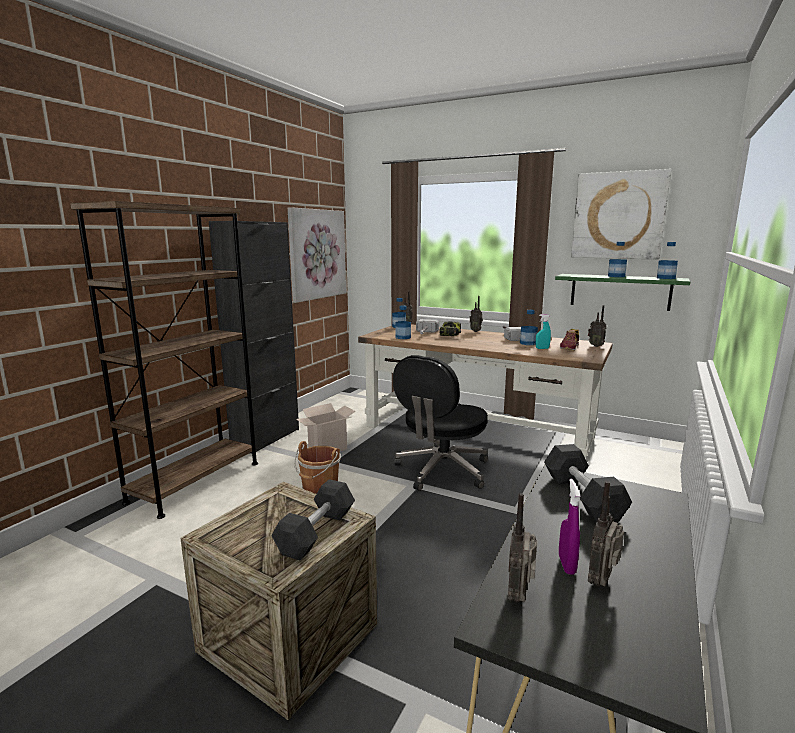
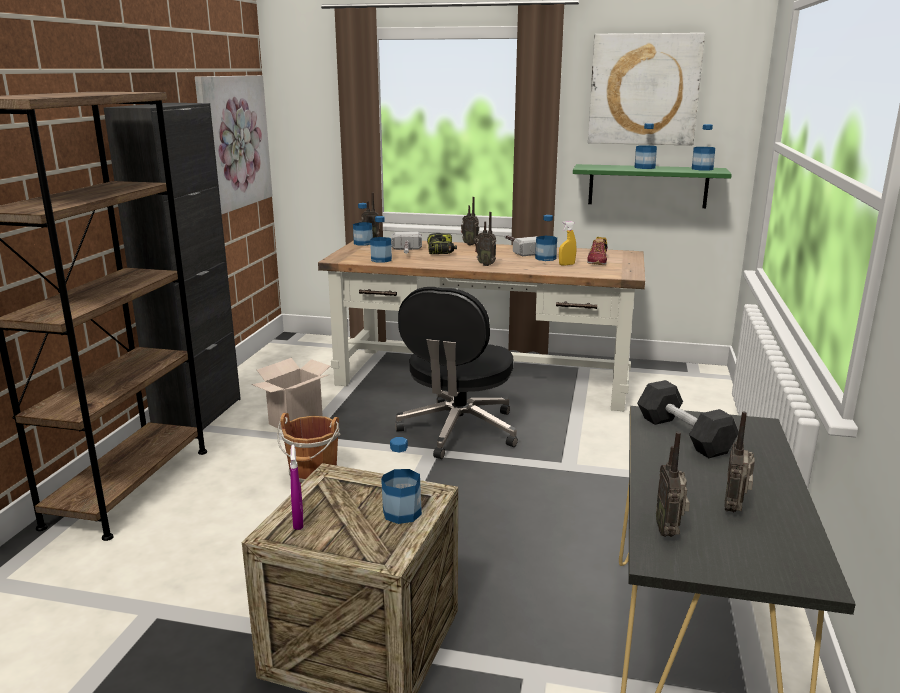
camera: 15 degrees left, 5 degrees up
black dumbbell [271,479,355,561] -> bottle [381,437,422,524]
turquoise spray bottle [536,314,551,349] -> yellow spray bottle [559,221,576,265]
purple spray bottle [559,479,580,575] -> purple spray bottle moved to [290,445,303,530]
radio [588,305,606,347] -> radio moved to [475,212,496,266]

